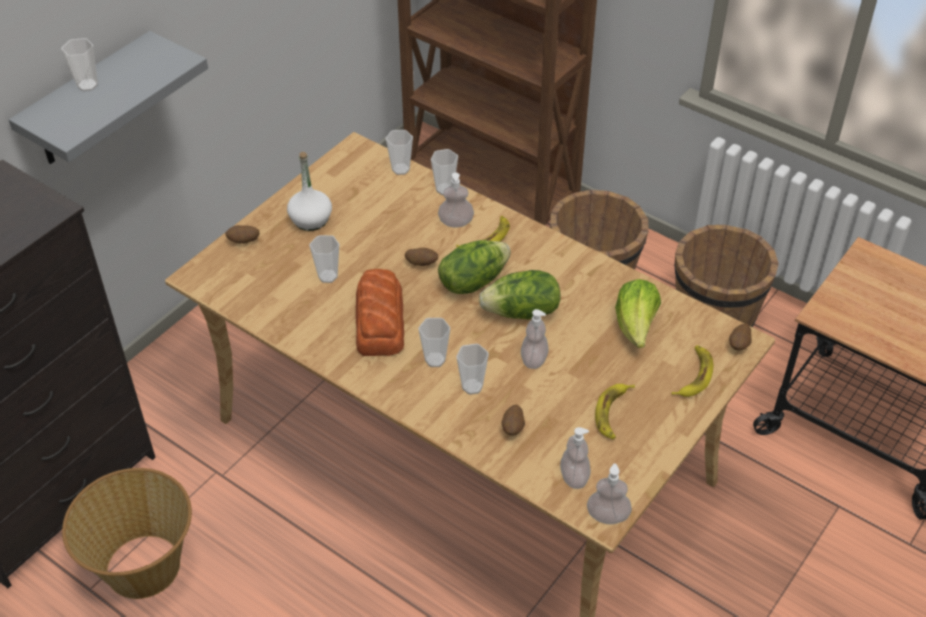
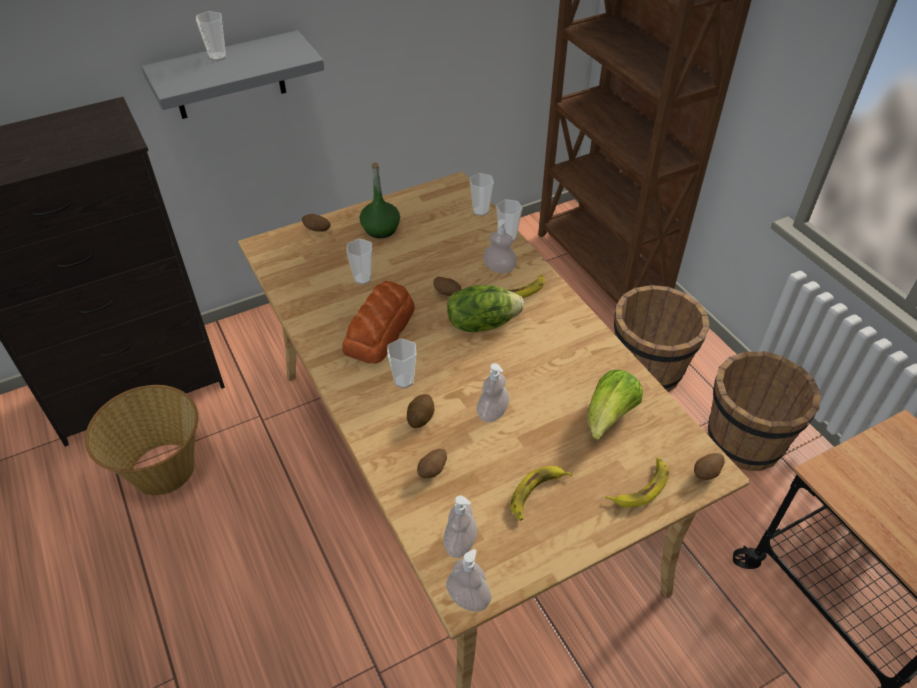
camera: 25 degrees right, 0 degrees up
white bottle [287,152,332,231] -> green bottle [360,162,400,238]
cup [456,344,489,395] -> potato [407,394,435,428]
lettuce [479,270,561,319] -> none

